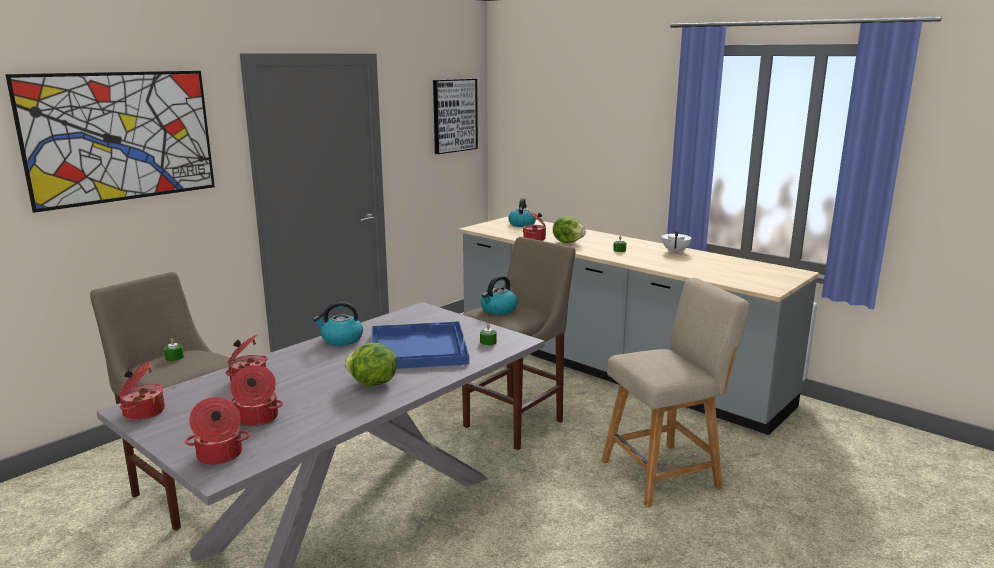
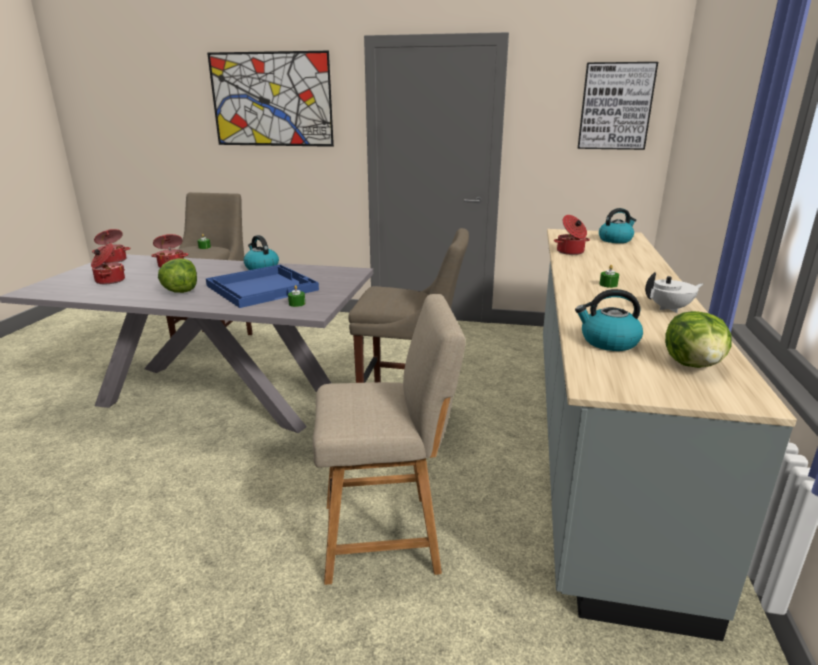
camera: 60 degrees right, 5 degrees up
cooking pot [185,397,250,465] -> none
kettle [481,276,517,315] -> kettle moved to [575,289,643,351]
lettuce [553,216,586,243] -> lettuce moved to [665,311,732,368]
beige chair [601,278,750,507] -> beige chair turned 45 degrees counterclockwise [312,294,465,585]

